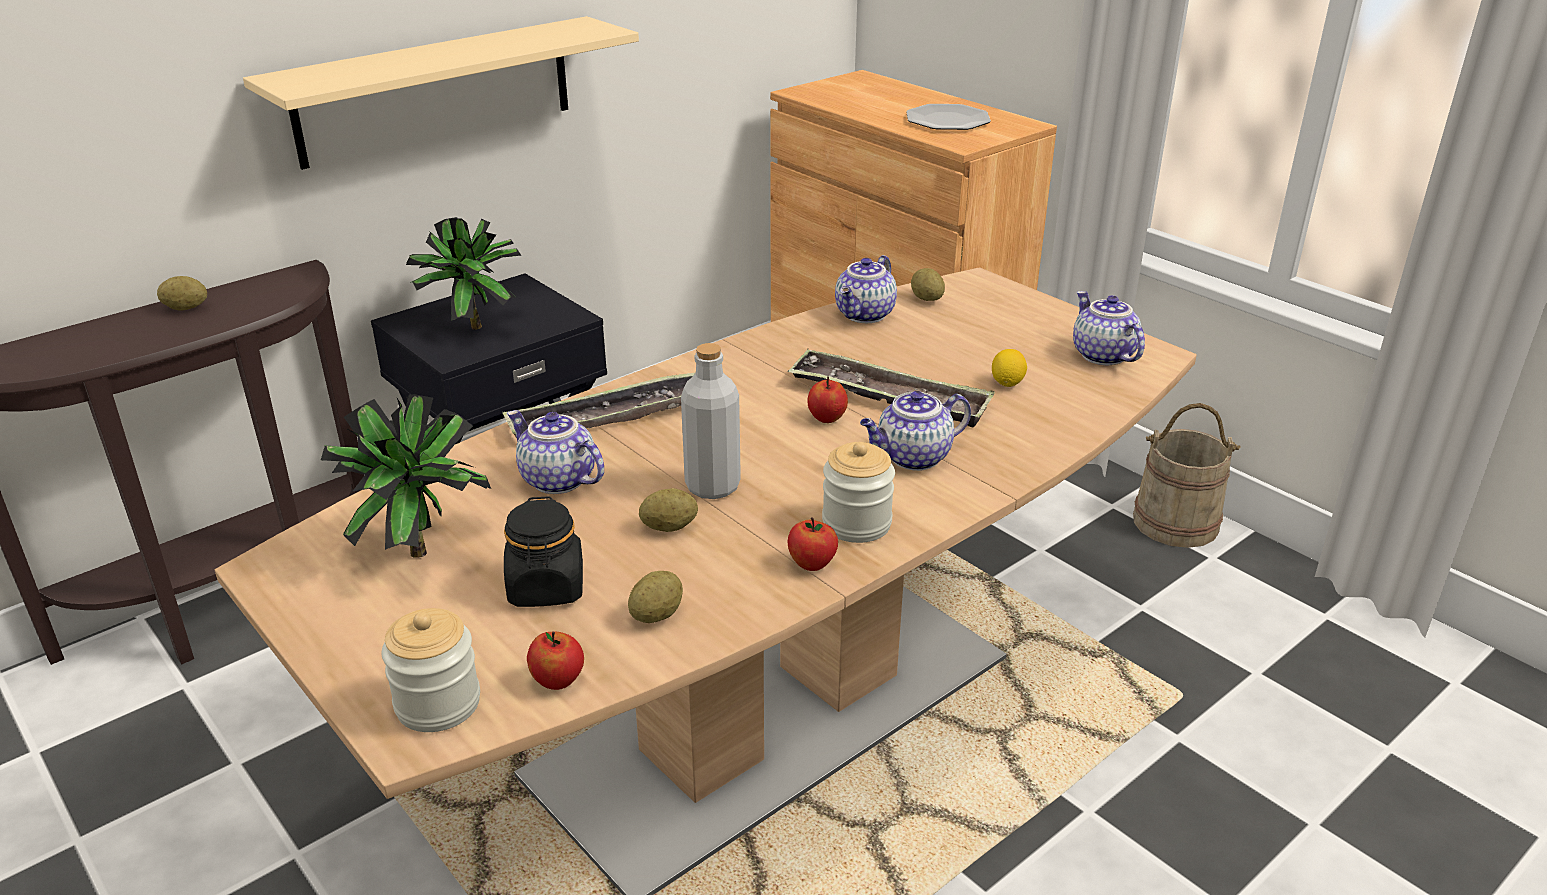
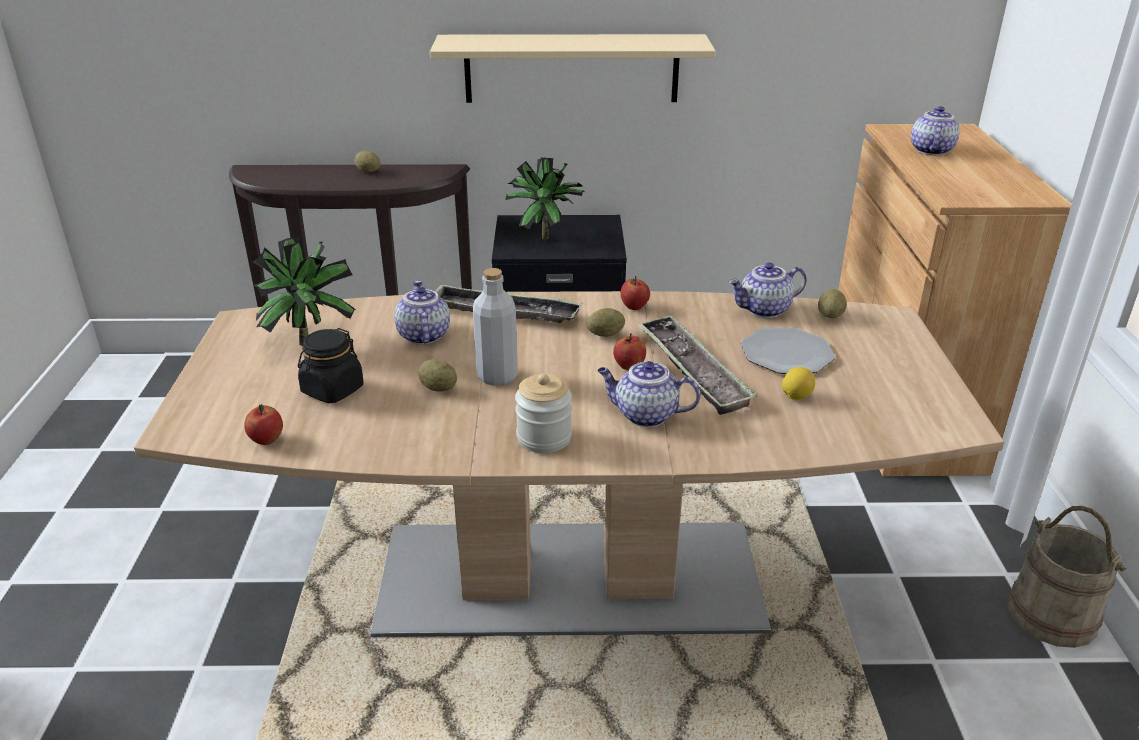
camera: 40 degrees right, 0 degrees up
jar [382,608,480,732] -> none
potato [628,571,683,623] -> potato moved to [587,308,625,337]
apple [788,518,838,571] -> apple moved to [621,276,650,310]
plate [906,104,991,130] -> plate moved to [741,328,835,374]
teapot [1073,291,1145,365] -> teapot moved to [911,106,960,155]

